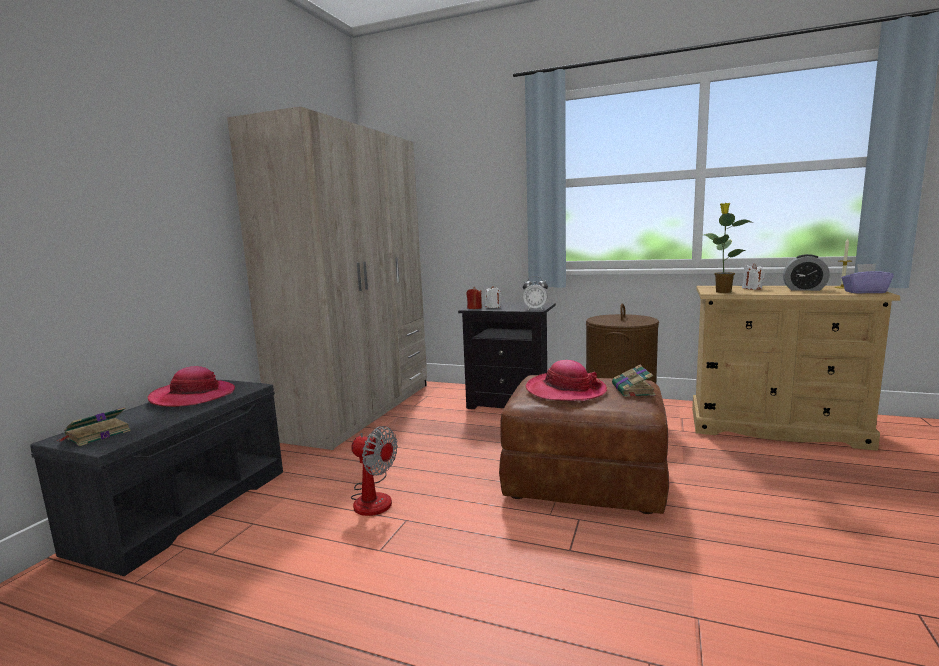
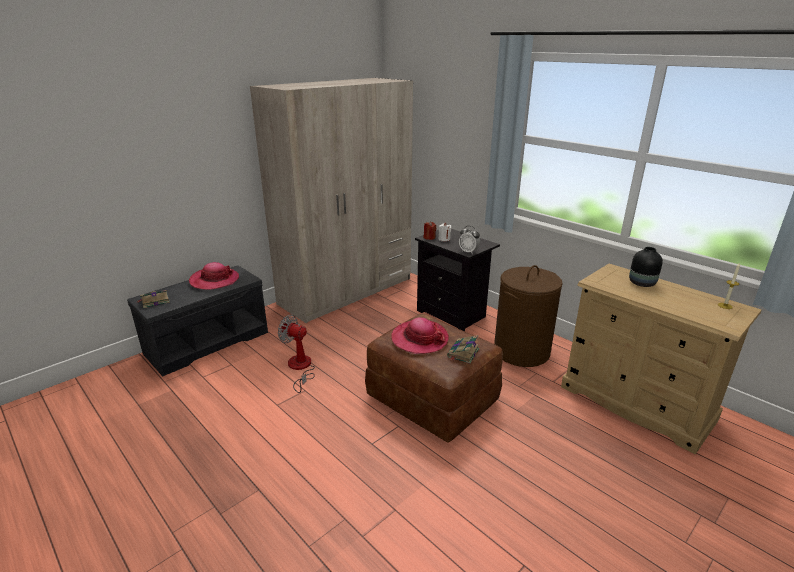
camera: 25 degrees right, 15 degrees up
fan [351,426,398,516] -> fan turned 150 degrees clockwise [278,315,315,393]
potted plant [704,203,754,293] -> none
white candle [742,263,765,290] -> black vase [629,247,663,287]
alarm clock [783,254,830,291] -> none
purple tissue box [842,264,894,293] -> none

